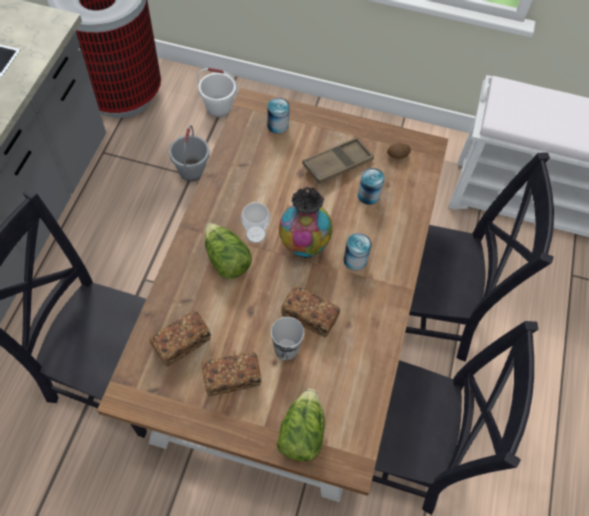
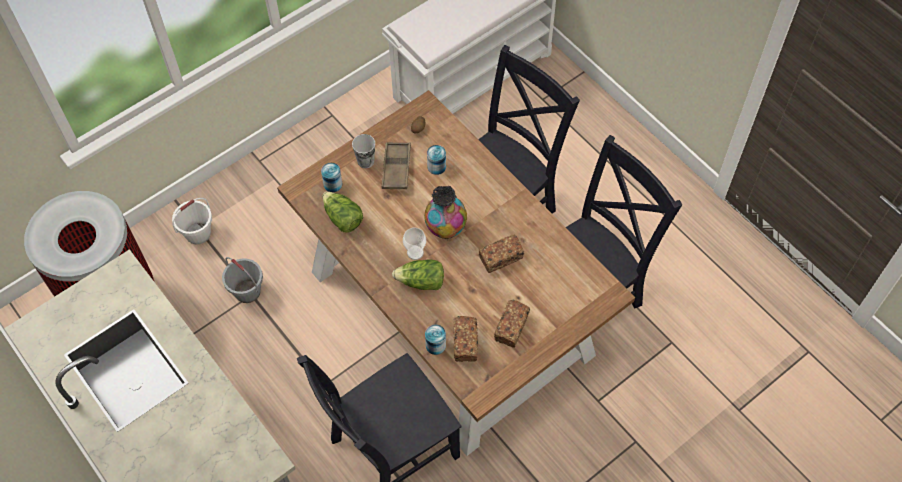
camera: 50 degrees left, 0 degrees up
cup [271,317,304,360] -> cup moved to [352,134,375,168]
lettuce [277,389,325,461] -> lettuce moved to [323,191,363,233]
can [344,233,372,270] -> can moved to [425,324,446,355]

